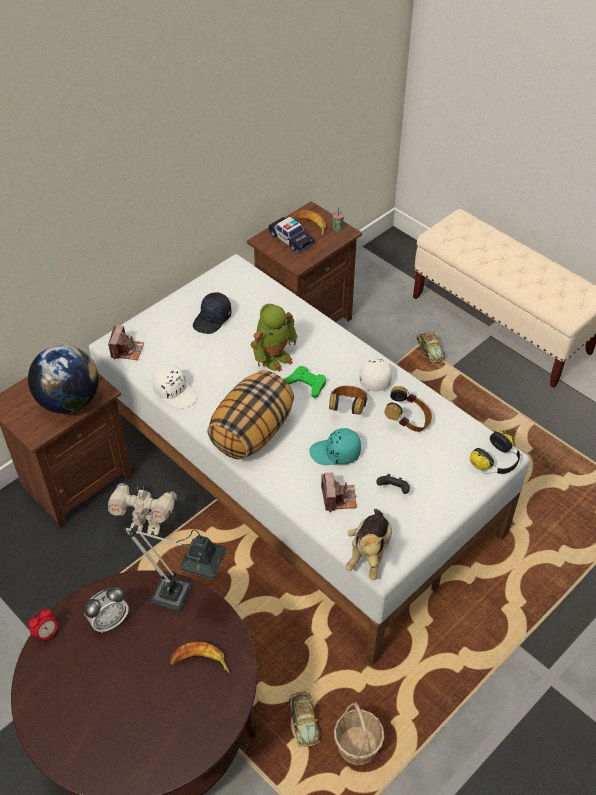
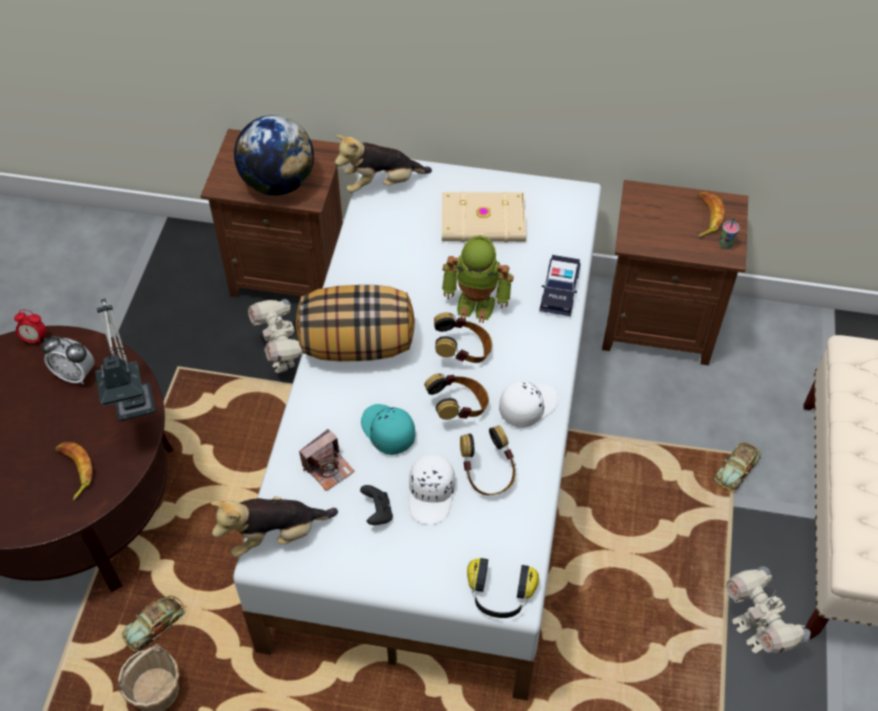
camera: 55 degrees right, 5 degrees up
camera [108,325,144,360] -> plush toy [335,135,432,193]
white cap [153,365,197,409] -> white cap moved to [408,454,455,524]
black cap [193,292,232,334] -> beige book [442,192,526,242]
toy car [268,217,315,253] -> toy car moved to [539,255,581,316]
green game controller [284,366,326,398] -> headphones [434,312,492,363]
none -> toy robot [726,566,810,654]

